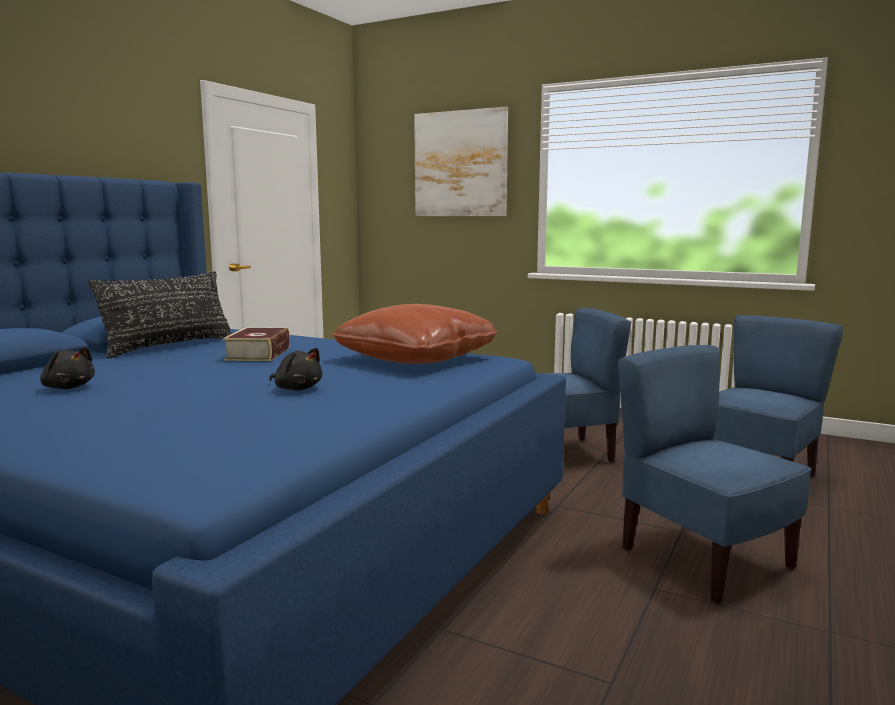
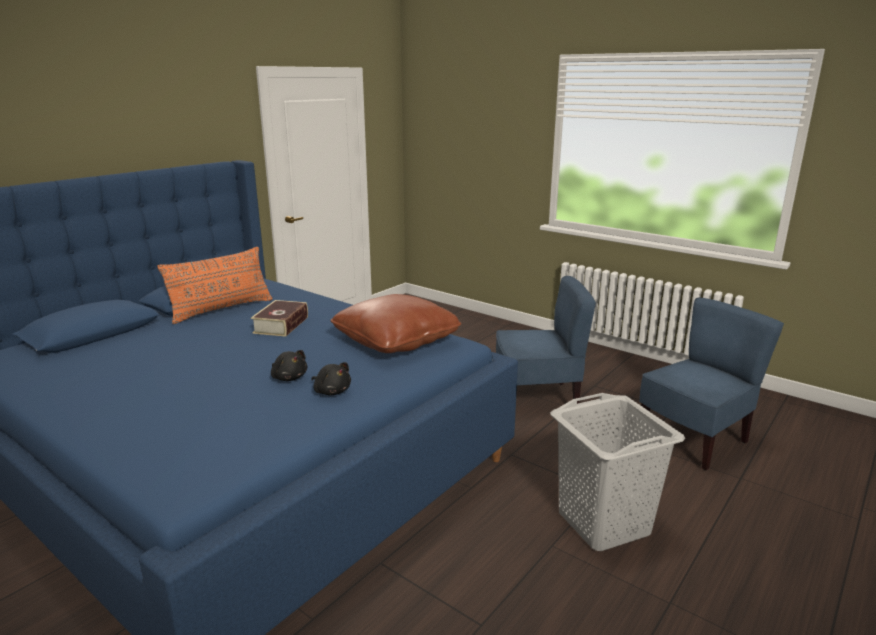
camera: 10 degrees right, 10 degrees up
black plush toy [40,347,95,389] -> black plush toy moved to [312,362,351,395]
black pillow [89,271,232,358] -> orange pillow [158,247,272,324]
picture [414,107,508,216] -> none
blue chair [618,345,811,604] -> grey laundry basket [550,393,685,551]

